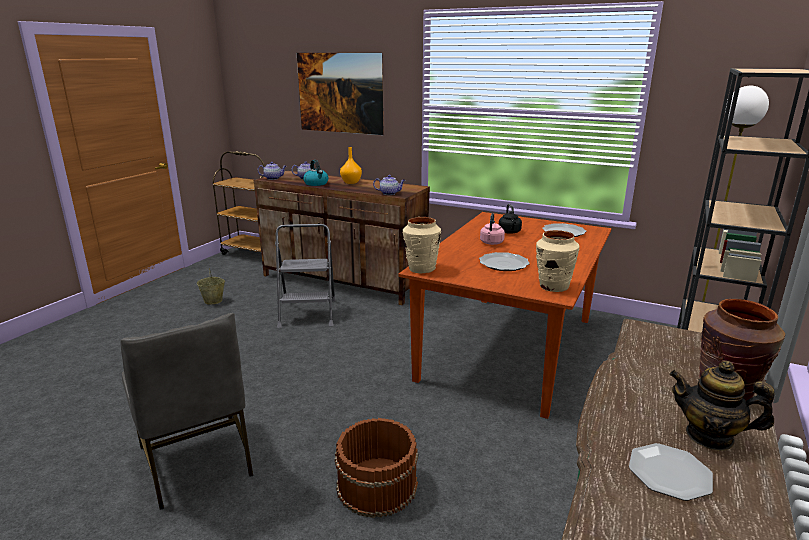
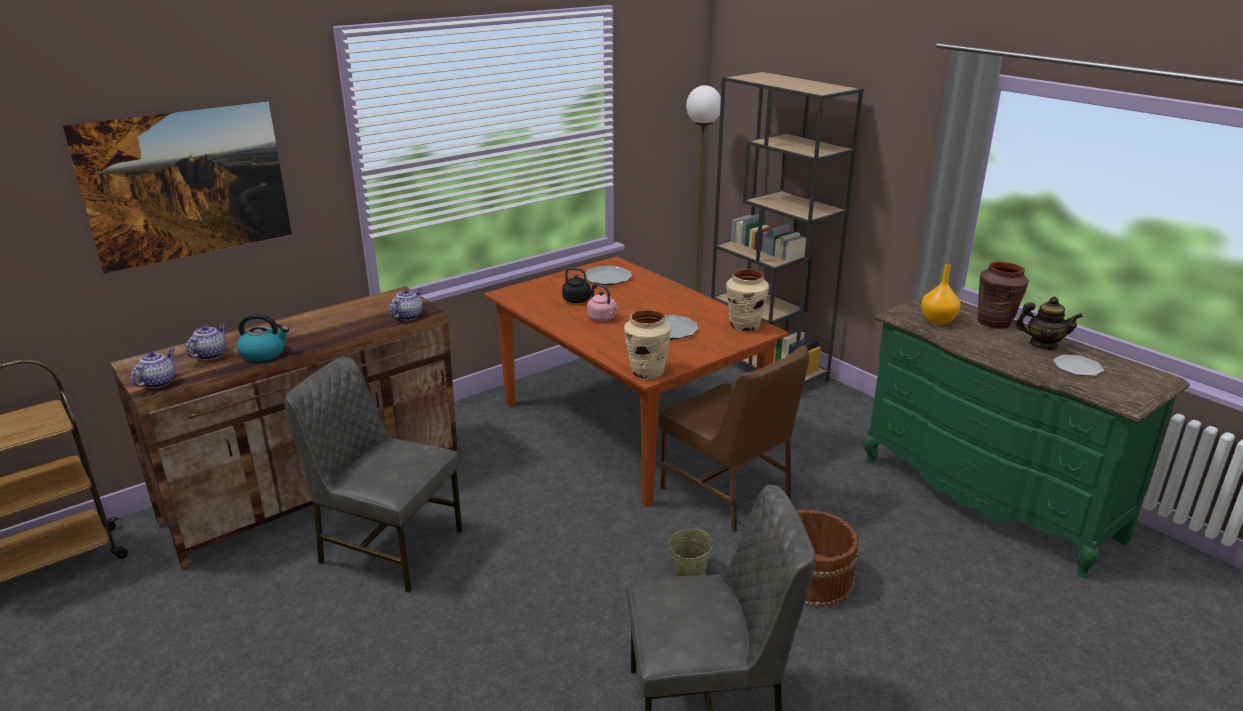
camera: 65 degrees left, 5 degrees up
beige bucket [197,268,225,304] -> beige bucket moved to [668,520,713,577]
grey step ladder [275,224,335,328] -> grey chair [284,357,462,593]
orange vase [340,147,362,184] -> orange vase moved to [921,264,961,325]
teapot [669,361,775,451] -> teapot turned 120 degrees counterclockwise [1015,296,1083,350]
none -> brown chair [659,345,809,532]

